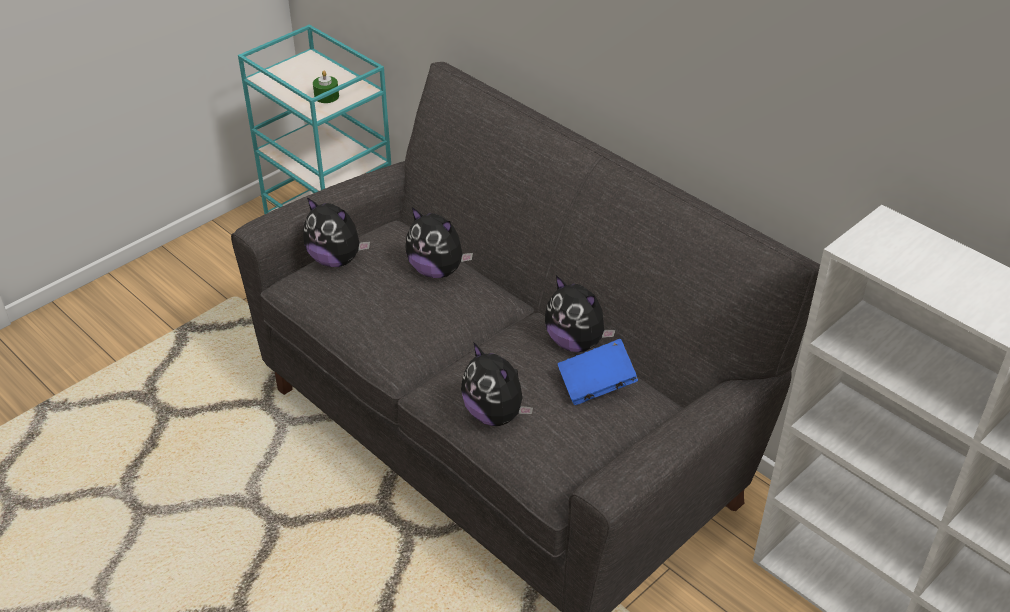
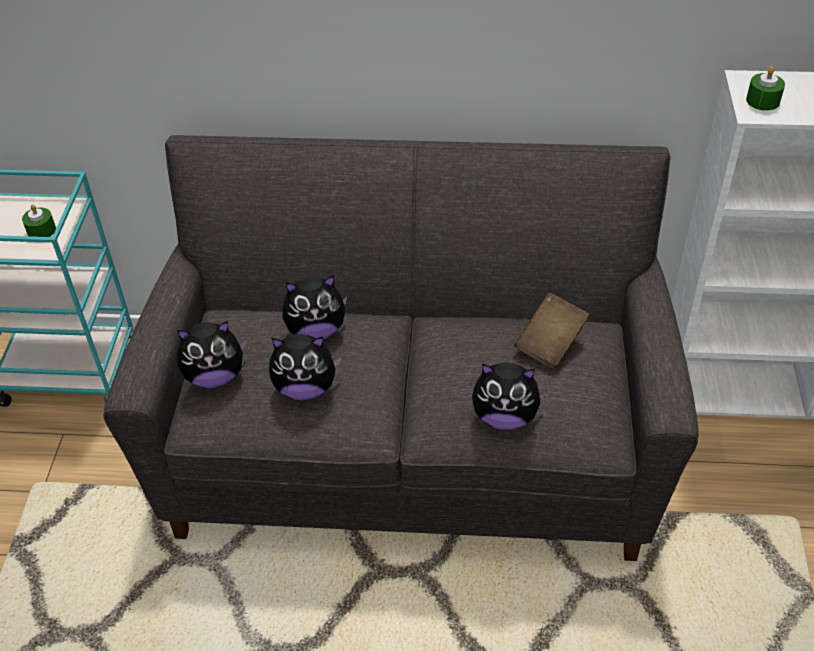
camera: 40 degrees left, 5 degrees up
plush toy [545,275,615,352] -> plush toy moved to [269,334,341,401]
blue book [557,339,638,405] -> brown book [515,293,589,369]
none -> green candle [746,66,785,110]

